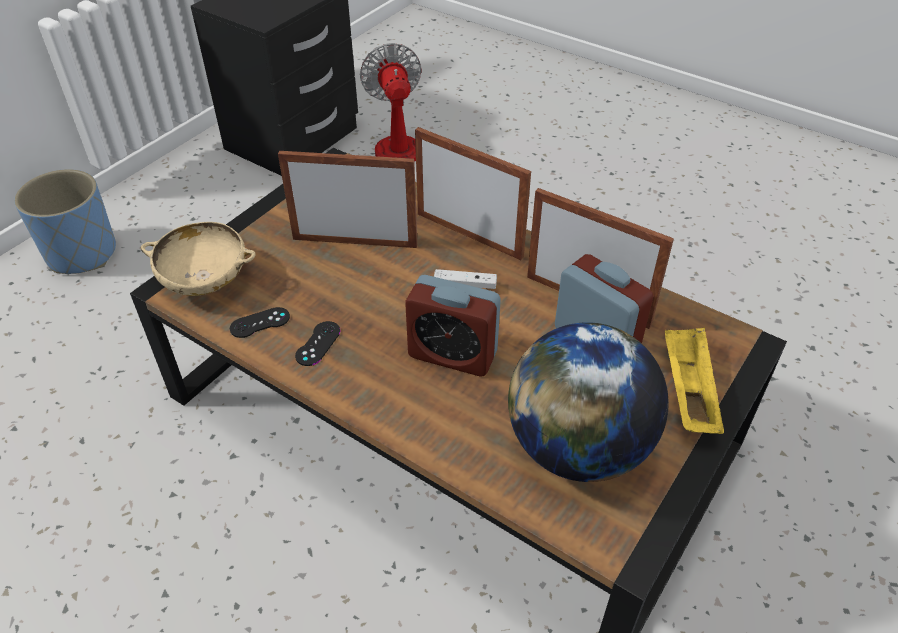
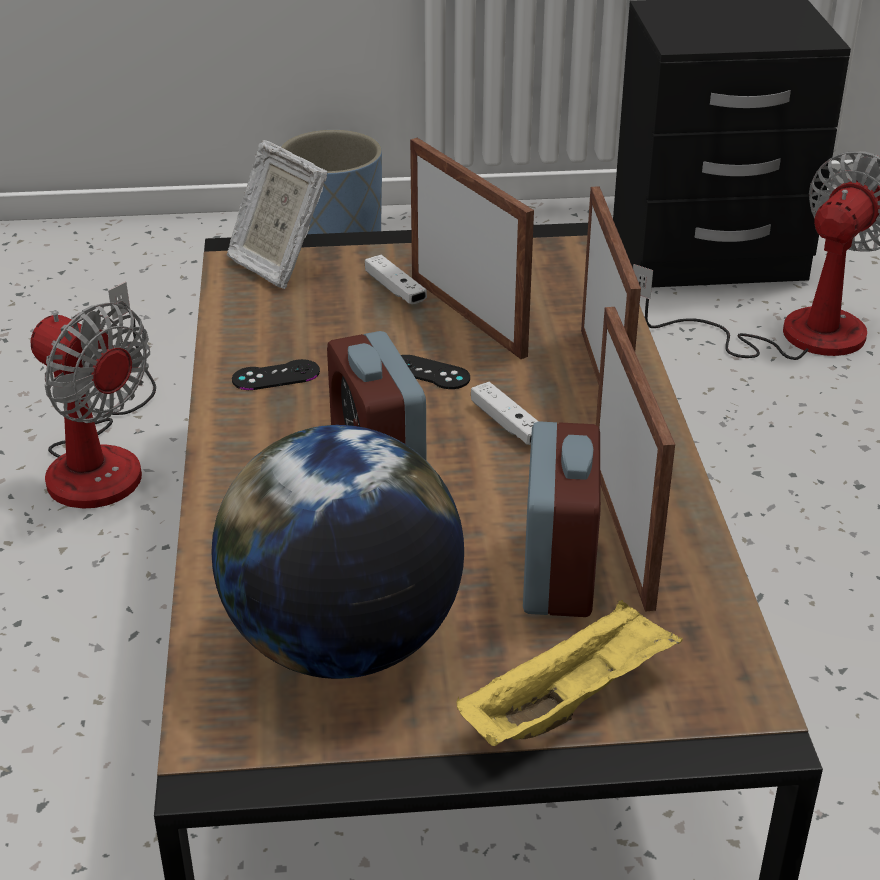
camera: 50 degrees right, 10 degrees down
beige bowl [141,222,256,296] -> picture frame [226,140,328,289]
black game controller [230,307,290,338] -> black game controller moved to [401,355,470,389]
none -> fan [31,282,156,509]
none -> white game controller [365,255,427,304]

